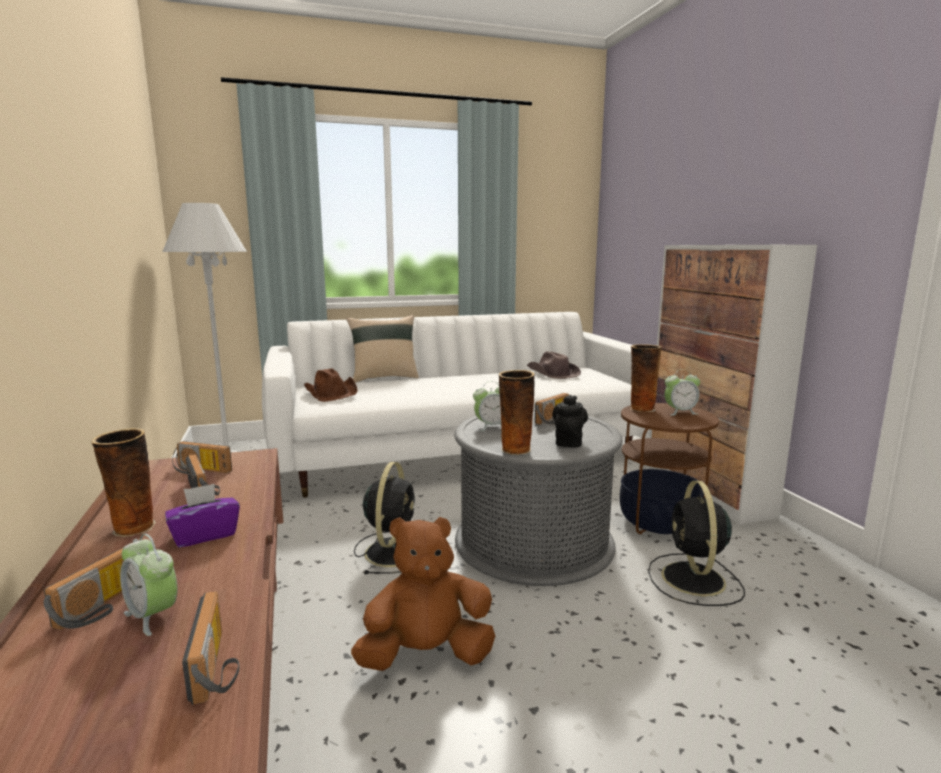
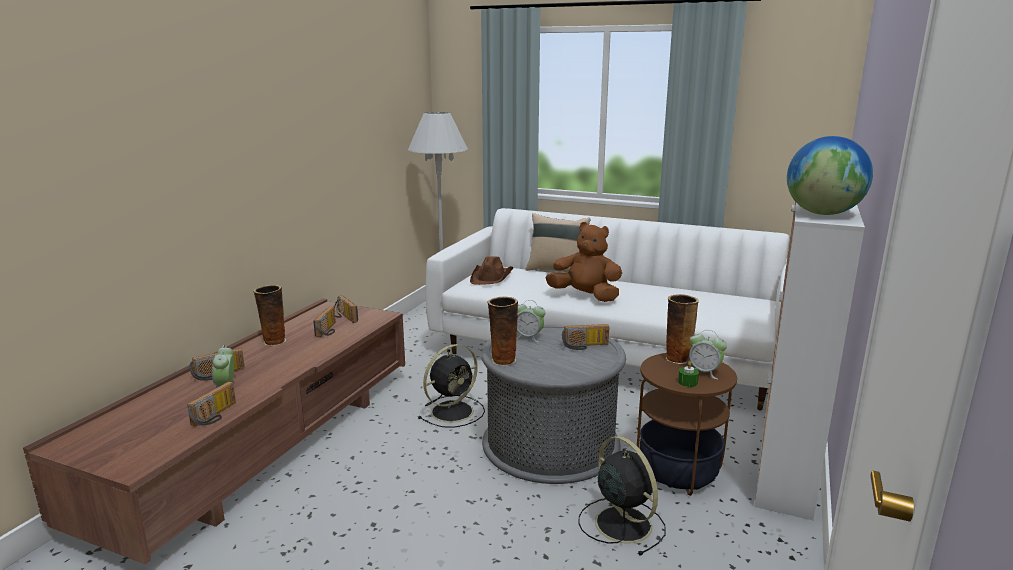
camera: 40 degrees right, 5 degrees up
purple tissue box [165,484,240,548] -> none
brown plush toy [351,517,495,671] -> brown plush toy moved to [546,222,622,302]
brown hat [527,351,581,379] -> none
black teapot [552,395,588,447] -> none
black fan [648,481,745,606] -> black fan turned 105 degrees clockwise [578,436,666,556]
none -> green candle [678,361,699,387]
none -> globe [787,136,873,215]

